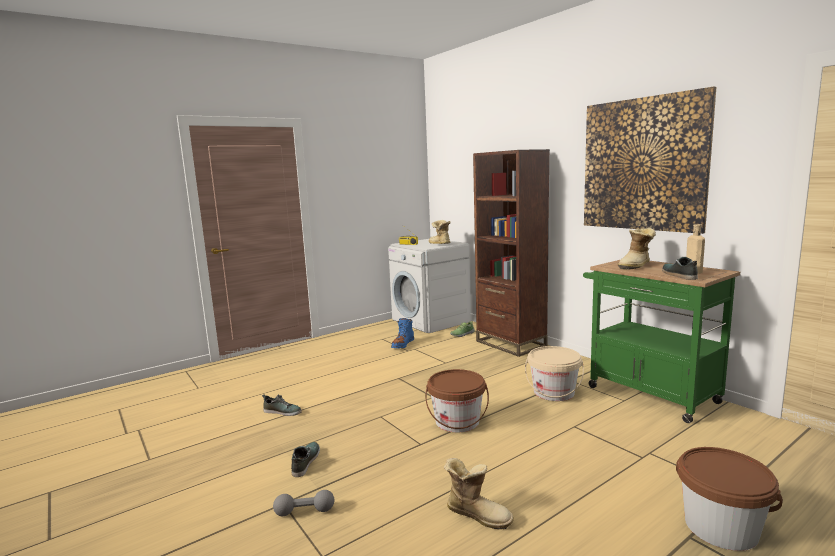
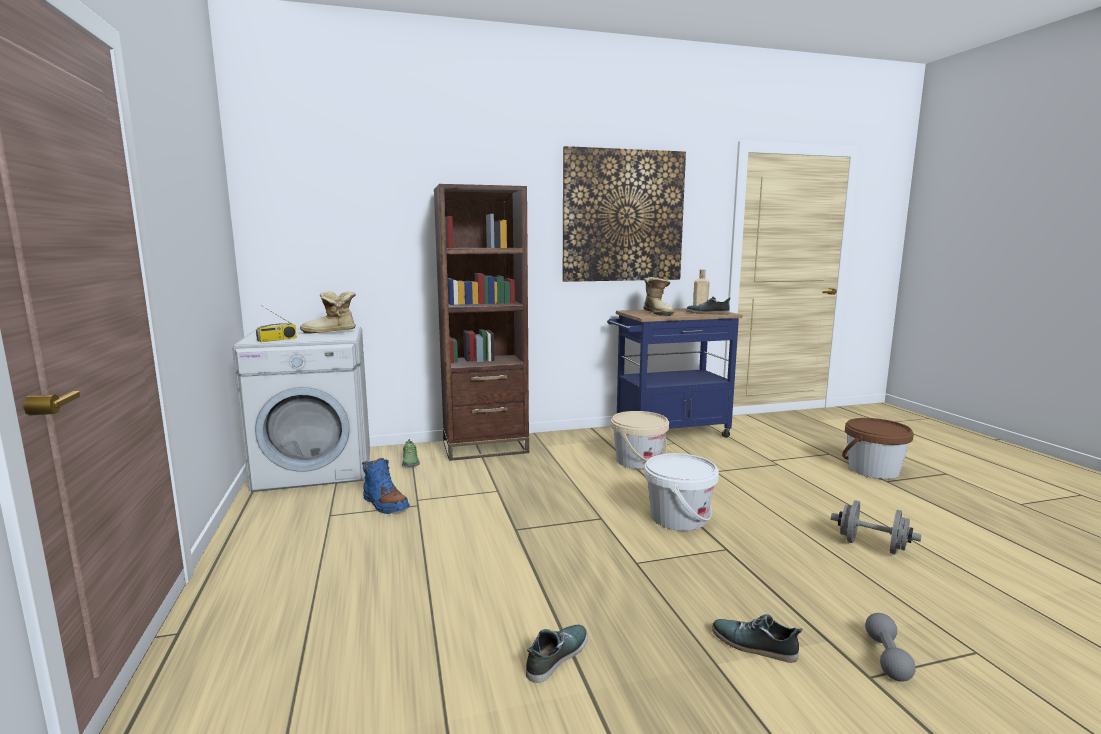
camera: 70 degrees left, 0 degrees up
brown bucket [425,369,489,432] -> white bucket [644,453,719,531]
boot [444,458,514,529] -> grey dumbbell [831,500,922,554]
green cart [583,260,740,423] -> blue cart [607,308,743,438]

